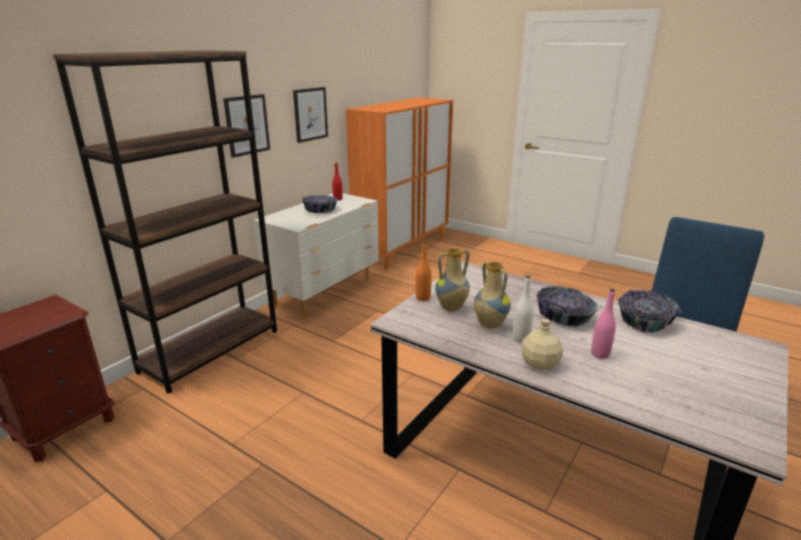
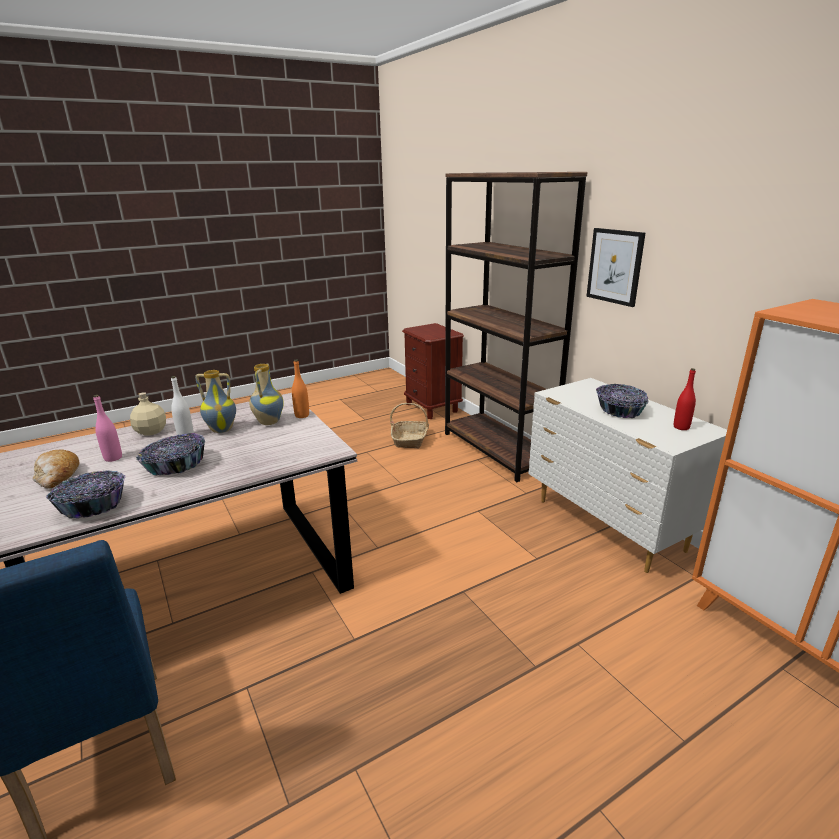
camera: 115 degrees right, 0 degrees up
picture [293,87,328,143] -> none
none -> bread [33,449,79,489]
none -> basket [390,403,429,448]

